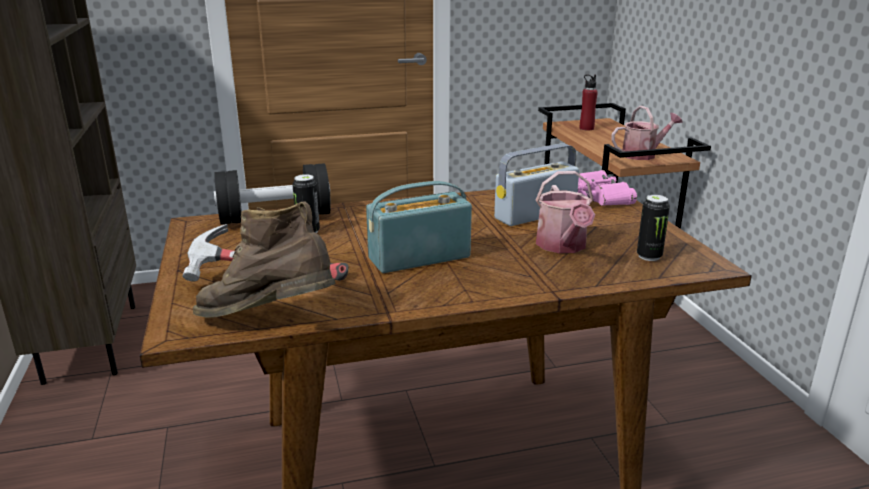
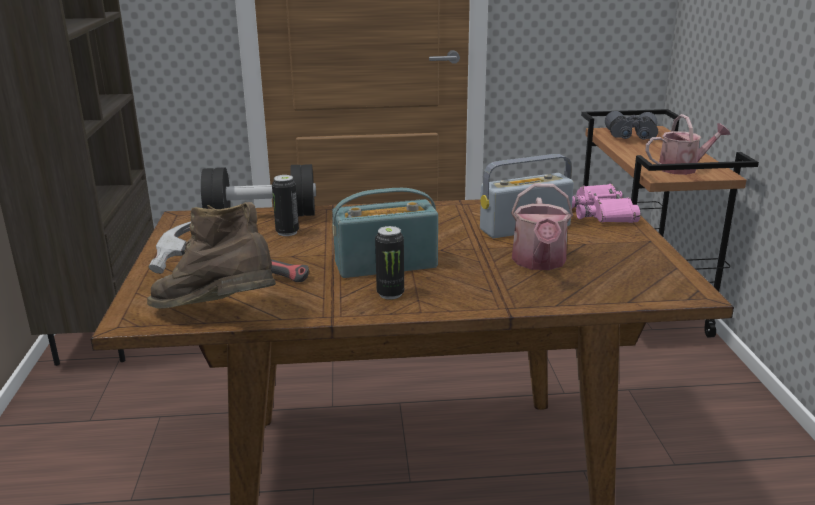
camera: 10 degrees right, 0 degrees up
red bottle [580,75,598,131] -> grey binoculars [605,111,658,140]
can [637,195,670,261] -> can moved to [375,226,404,299]

